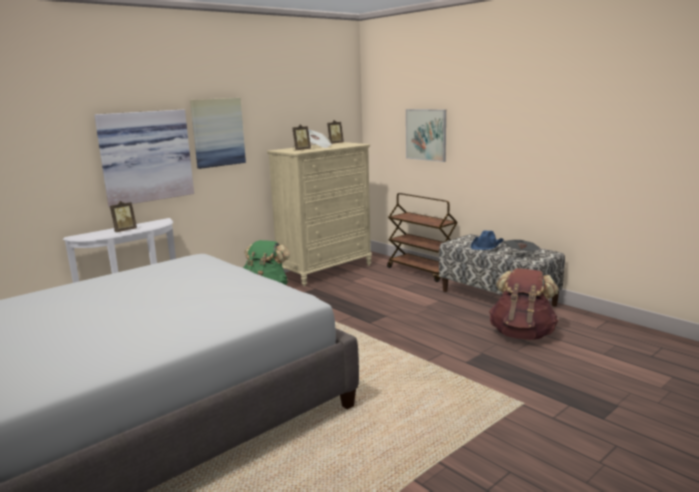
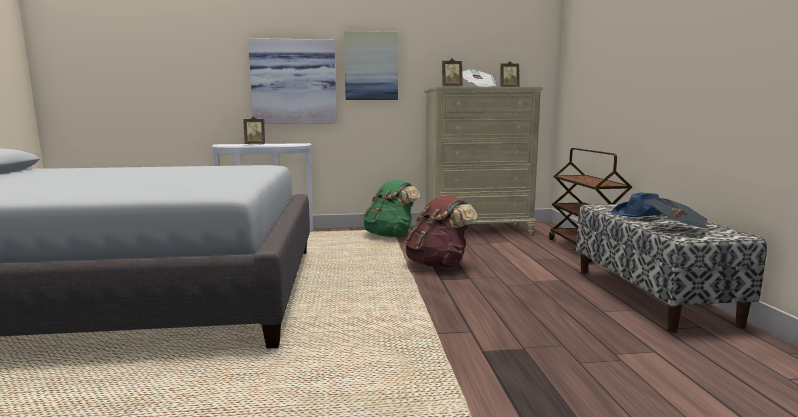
camera: 35 degrees right, 5 degrees down
picture [406,109,446,162] -> none
brown backpack [489,268,559,340] -> brown backpack moved to [404,195,477,268]

